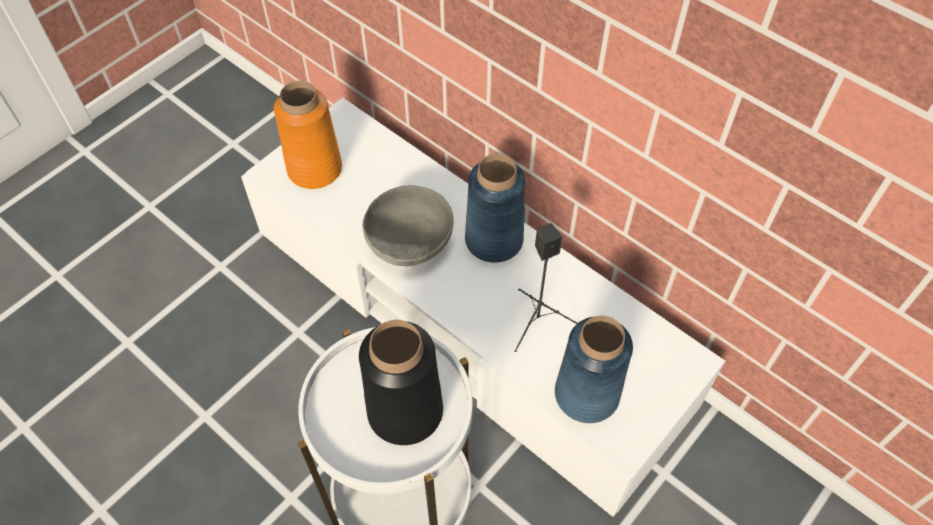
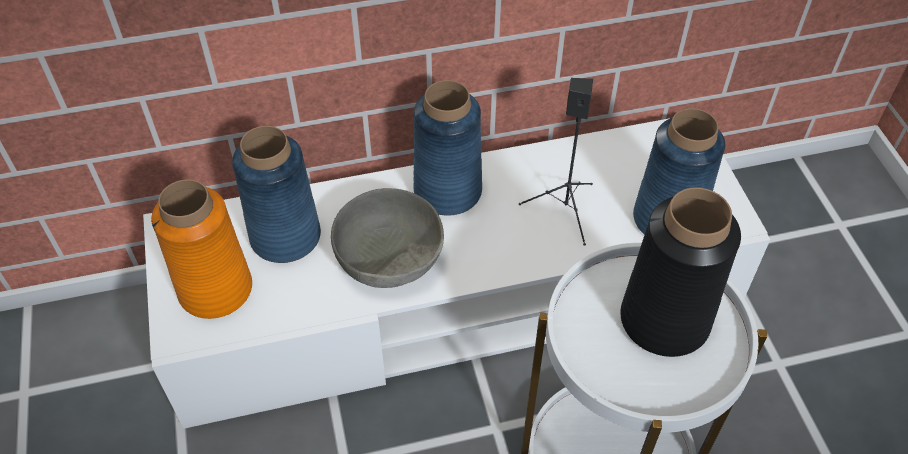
camera: 55 degrees left, 5 degrees down
none -> blue vase [232,126,321,263]

